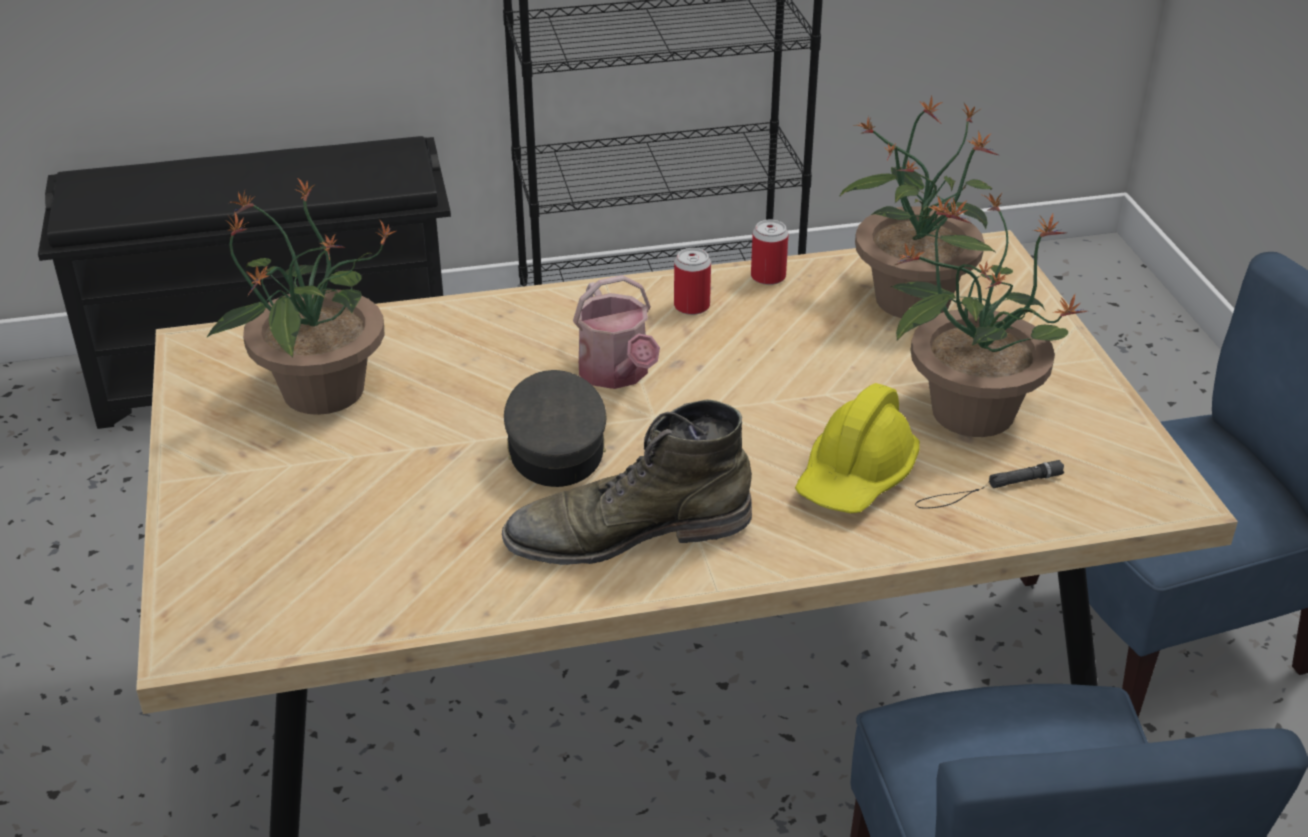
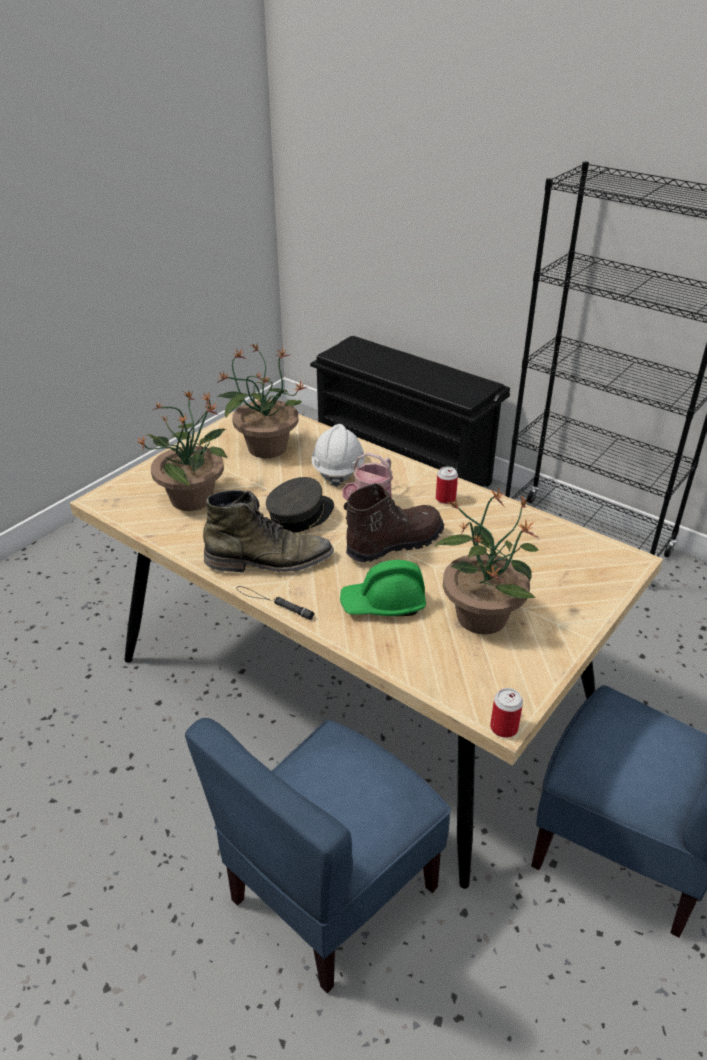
camera: 50 degrees right, 0 degrees up
green boot [502,399,752,565] -> green boot turned 135 degrees clockwise [203,490,334,572]
can [751,220,789,285] -> can moved to [490,688,523,738]
yellow hard hat [795,383,920,513] -> green hard hat [340,560,426,616]
potted plant [839,96,998,318] -> potted plant moved to [135,390,228,511]
black flashlight [915,460,1064,509] -> black flashlight moved to [237,586,314,620]
none -> white hard hat [311,424,365,487]
none -> brown boot [344,483,444,562]

